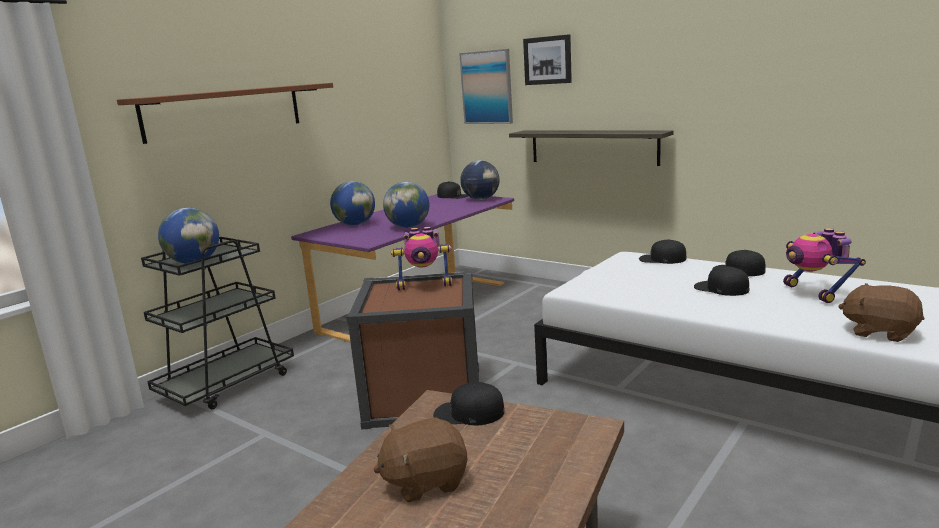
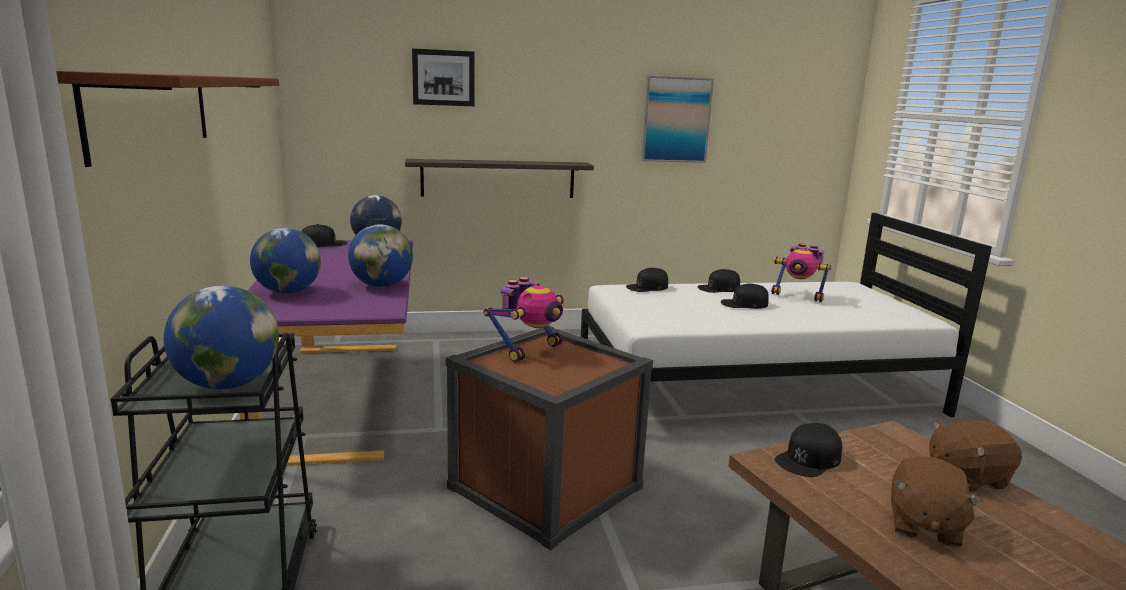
camera: 50 degrees left, 0 degrees up
picture [459,49,513,124] -> picture moved to [641,76,714,163]
brown plush toy [838,283,924,342] -> brown plush toy moved to [929,420,1022,492]

